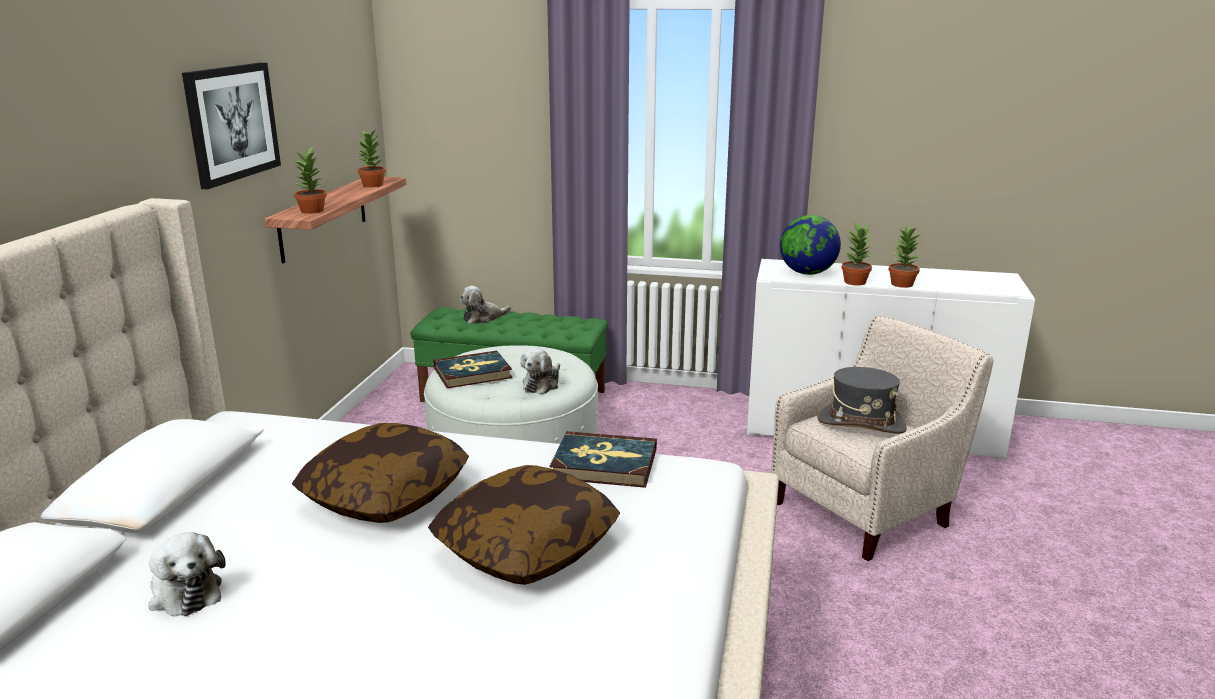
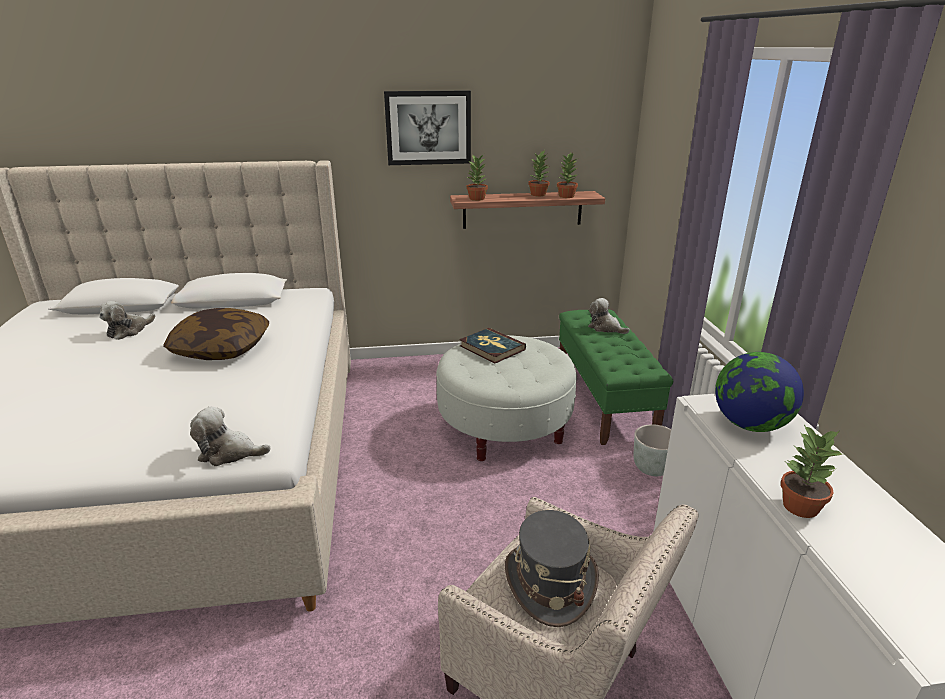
camera: 70 degrees right, 5 degrees up
pillow [428,465,620,585] -> none
plush toy [520,348,560,394] -> plush toy moved to [190,407,270,466]
book [550,431,657,488] -> none
potted plant [842,222,872,286] -> potted plant moved to [528,150,550,196]
none -> grey planter [633,424,671,476]

